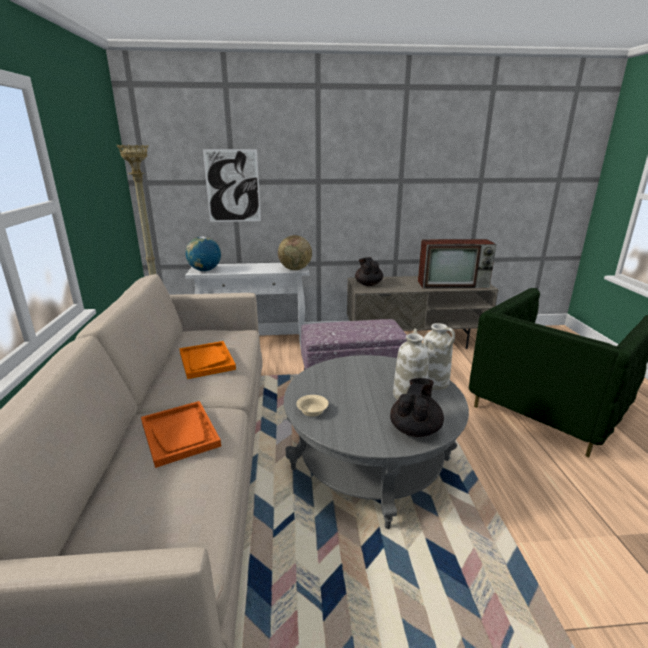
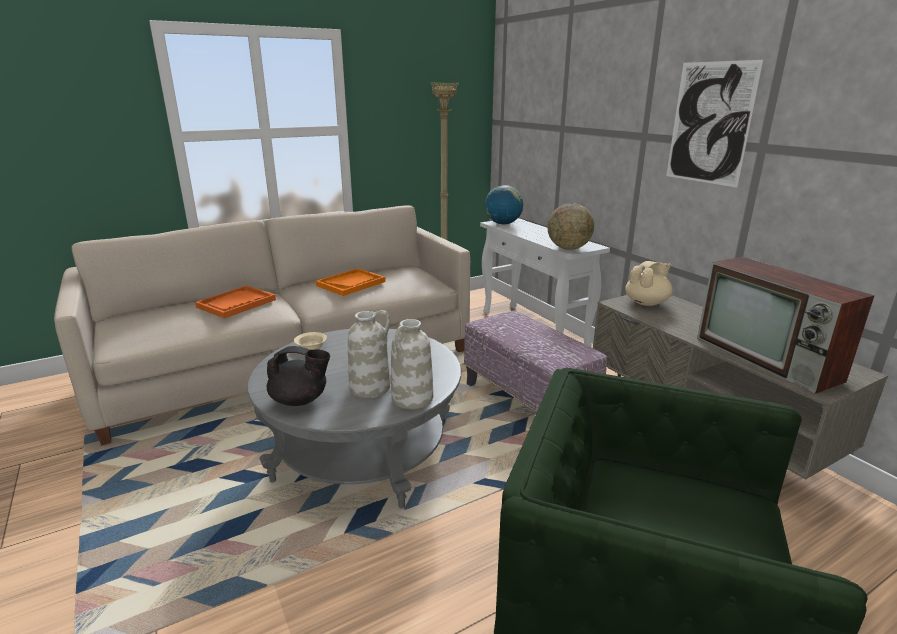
camera: 65 degrees right, 0 degrees up
picture [203,149,261,222] -> picture moved to [666,60,763,188]
black teapot [355,257,383,286] -> beige teapot [625,261,673,306]

